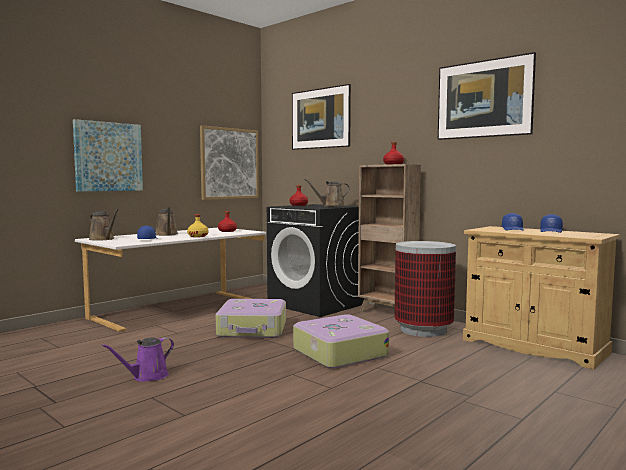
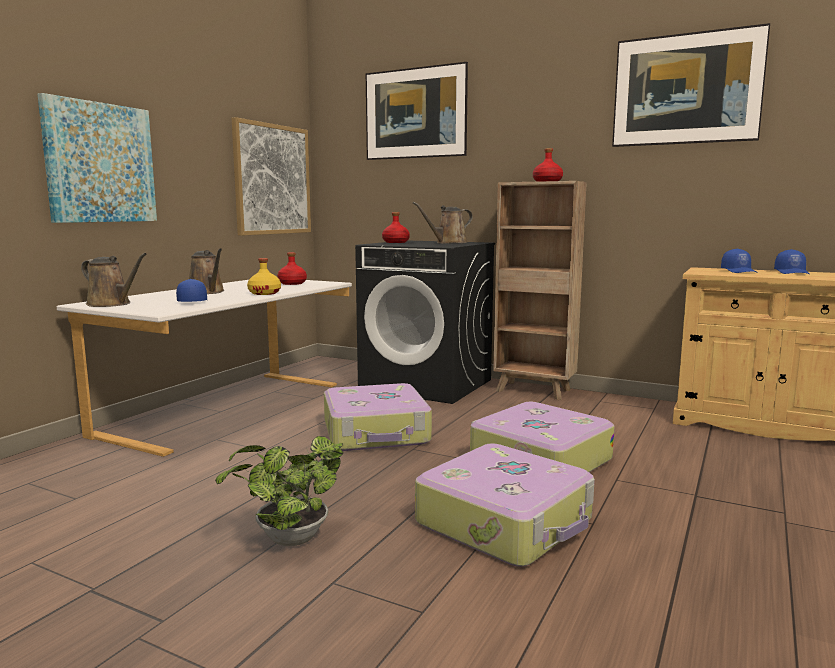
camera: 15 degrees left, 5 degrees up
purple watering can [102,337,174,382] -> potted plant [215,436,343,546]
trash can [394,241,456,337] -> none
none -> suitcase [415,443,595,567]

